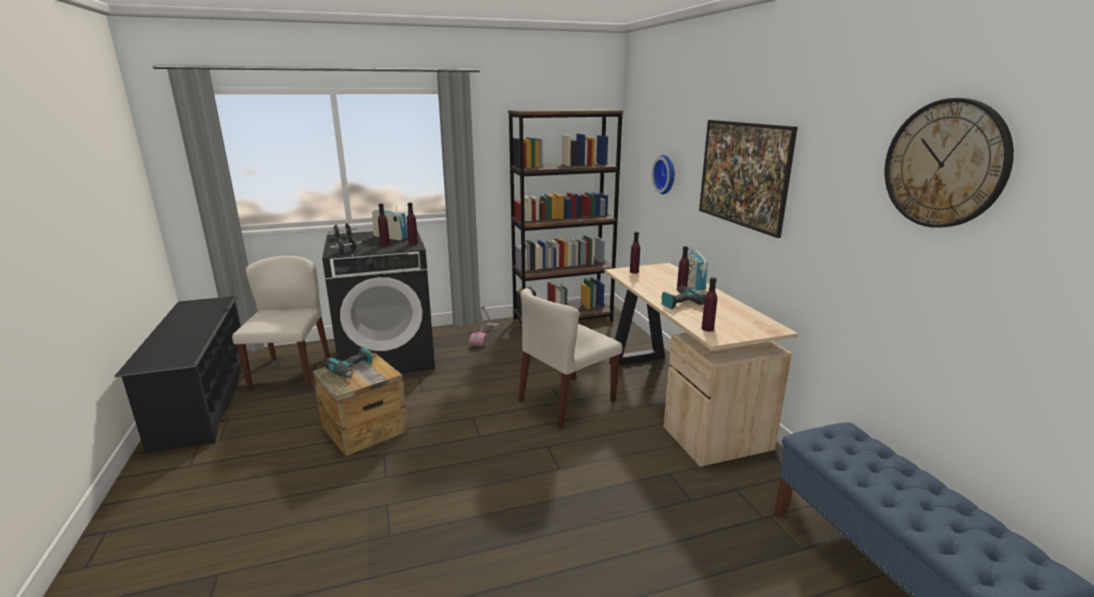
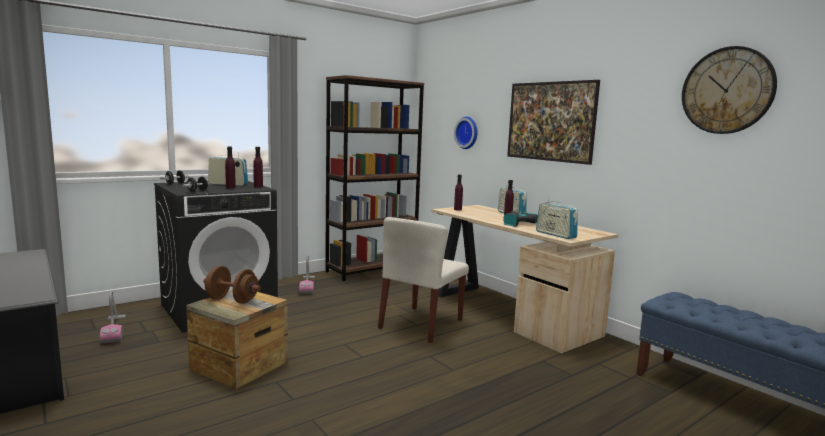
camera: 20 degrees left, 10 degrees down
beige chair [232,256,330,390] -> vacuum cleaner [100,290,126,344]
power drill [325,347,372,378] -> brown dumbbell [203,266,261,304]
purple bottle [702,277,717,332] -> radio [536,197,578,239]

